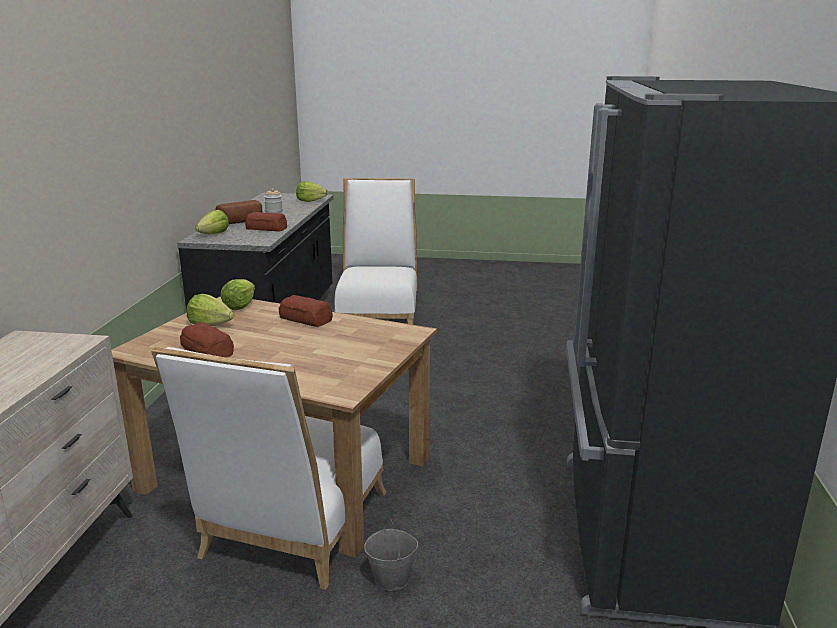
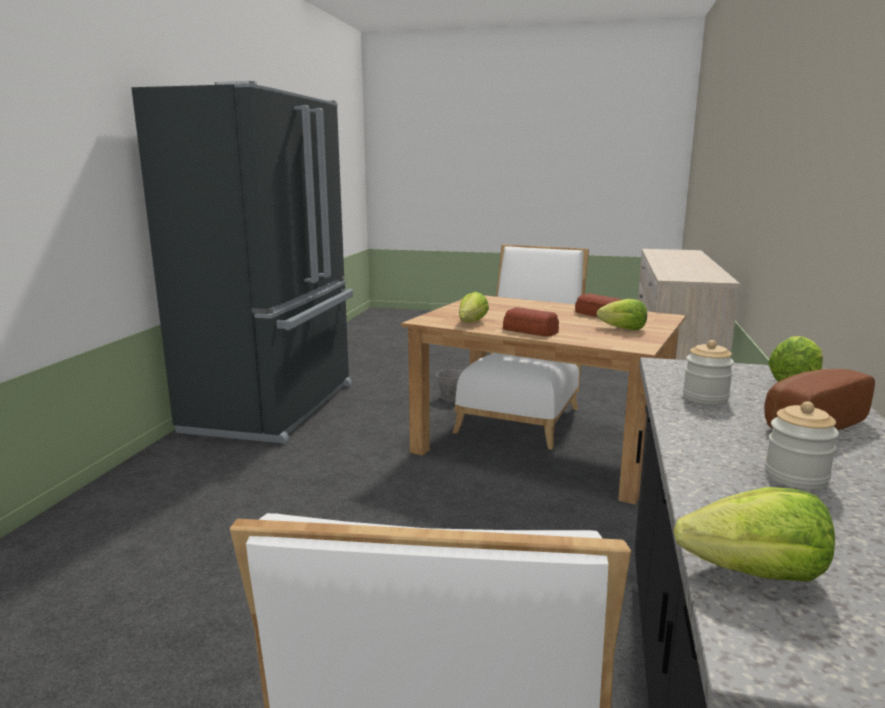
camera: 175 degrees left, 5 degrees down
lettuce [220,279,255,310] -> lettuce moved to [459,292,489,323]
bread [245,212,287,231] -> jar [683,340,734,405]

